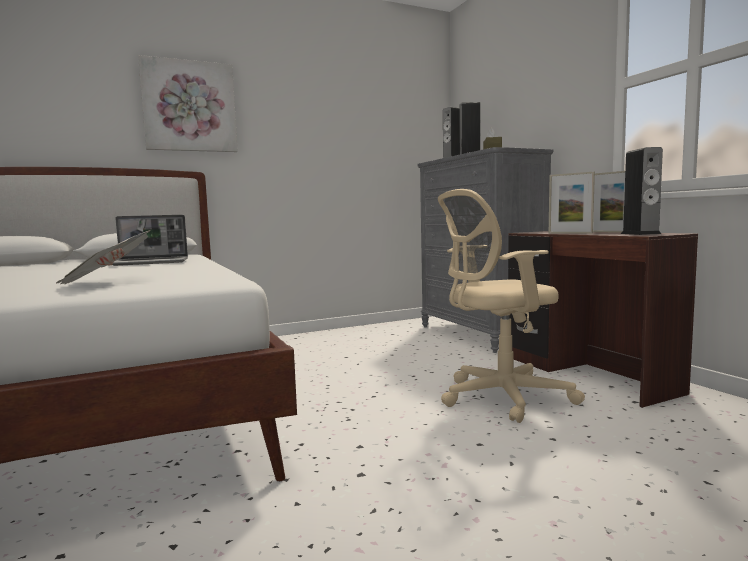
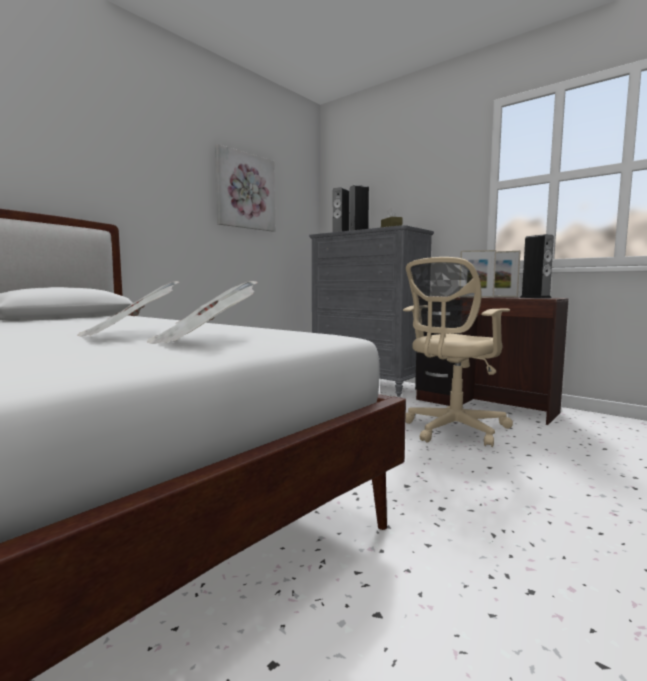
camera: 25 degrees left, 0 degrees up
laptop [112,215,188,266] -> none
picture [138,55,238,152] -> picture moved to [215,144,275,232]
none -> newspaper [77,281,180,337]

